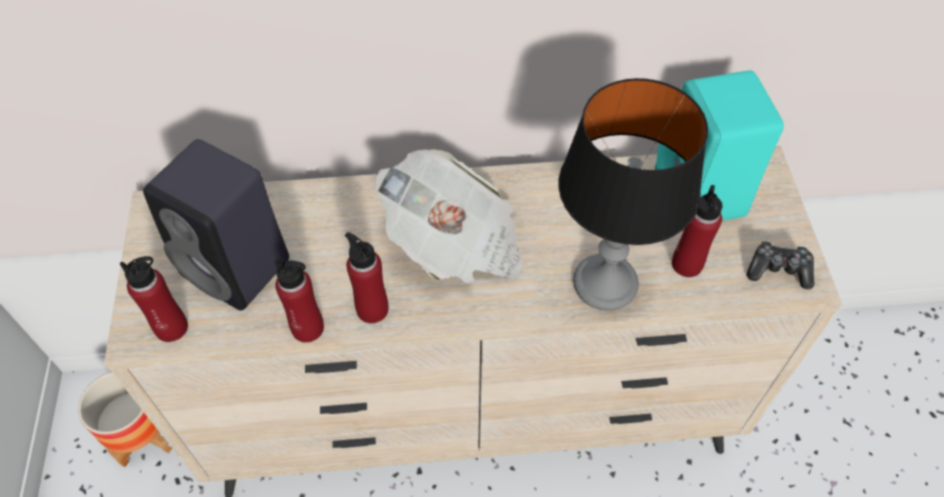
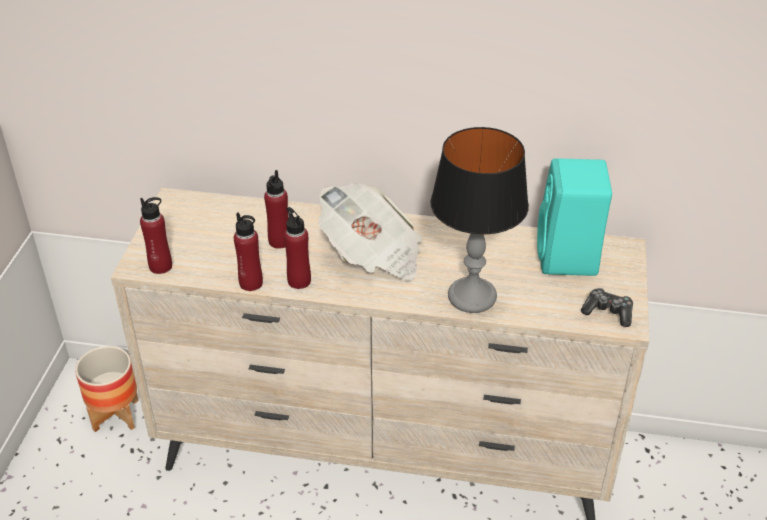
camera: 15 degrees right, 15 degrees down
black speaker [143,139,289,311] -> none
red bottle [672,185,722,277] -> red bottle moved to [264,170,289,249]

